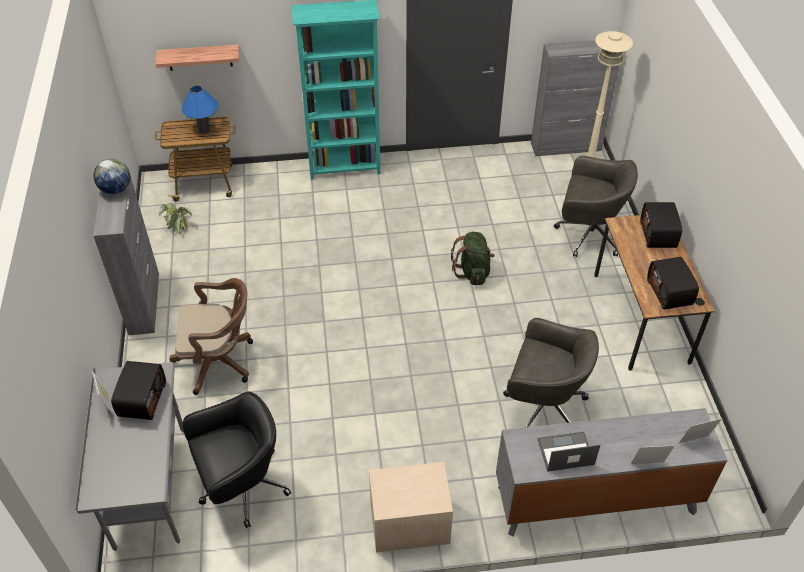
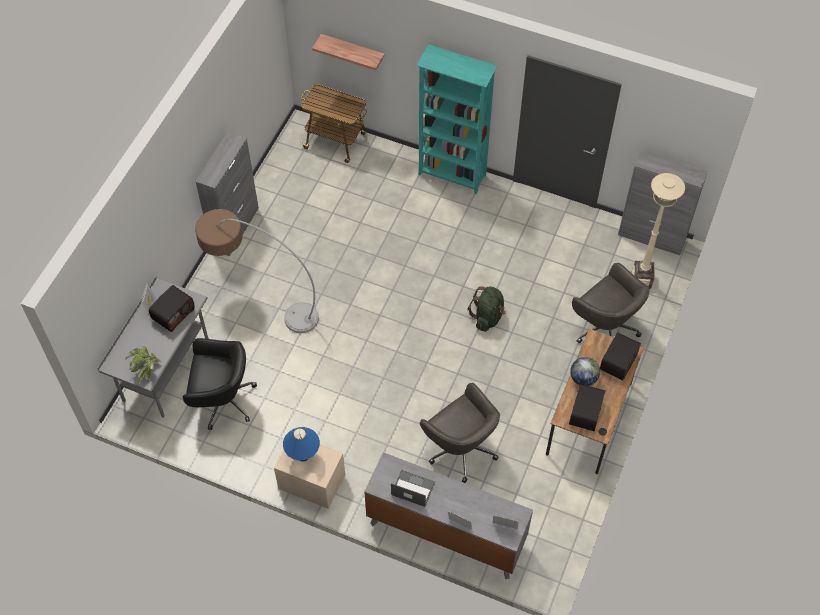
camera: 30 degrees right, 10 degrees up
globe [93,159,130,194] -> globe moved to [570,357,600,386]
potted plant [159,203,192,235] -> potted plant moved to [125,346,161,384]
brown office chair [169,278,253,395] -> floor lamp [195,209,319,333]
blue table lamp [181,86,218,134] -> blue table lamp moved to [283,427,320,462]

